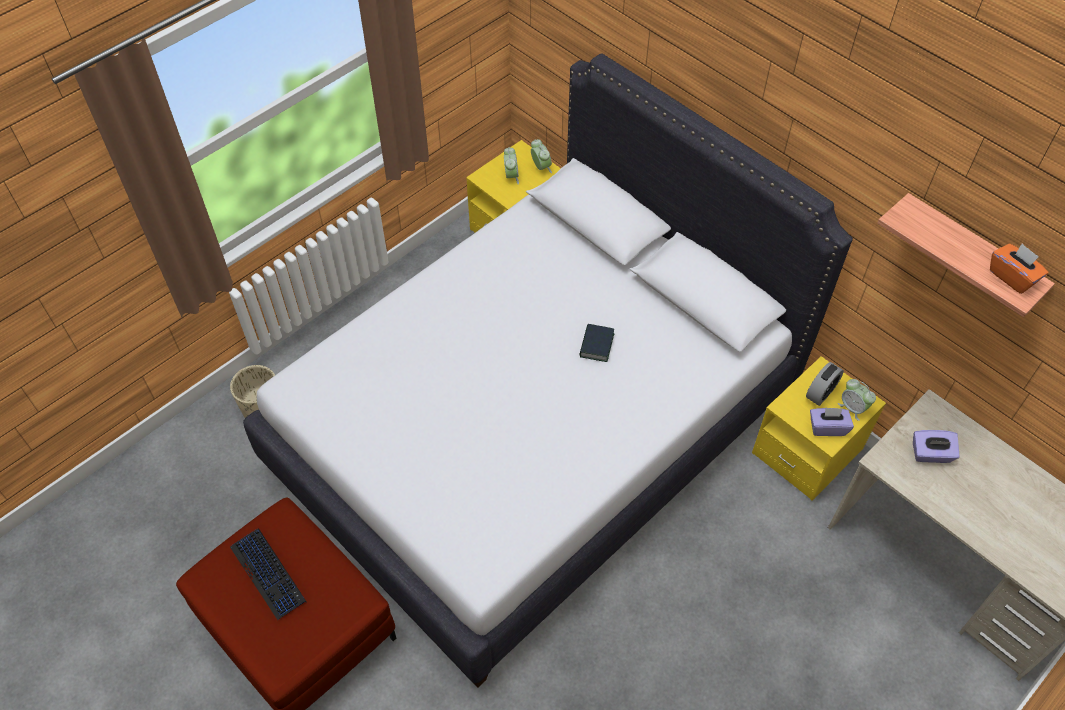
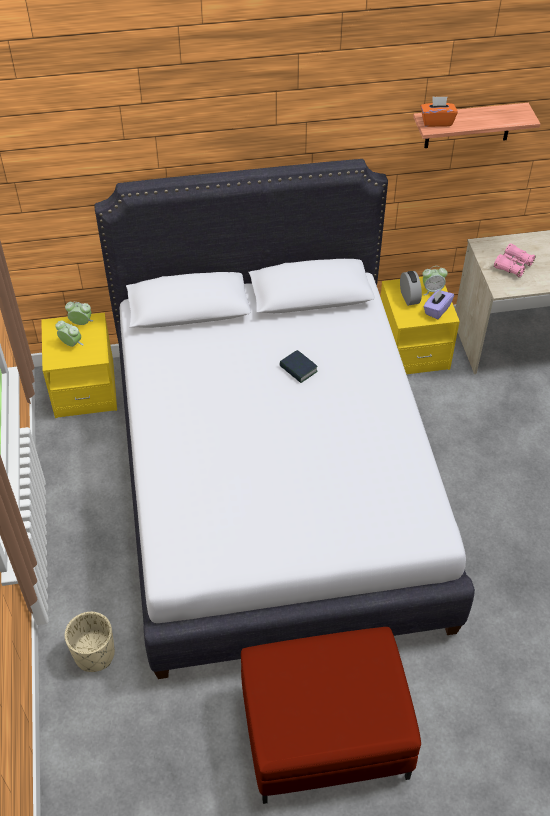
camera: 55 degrees left, 5 degrees down
keyboard [230,528,307,620] -> none
purple tissue box [913,430,960,463] -> pink binoculars [494,243,535,278]
orange tissue box [990,243,1048,294] -> orange tissue box moved to [421,96,458,127]

